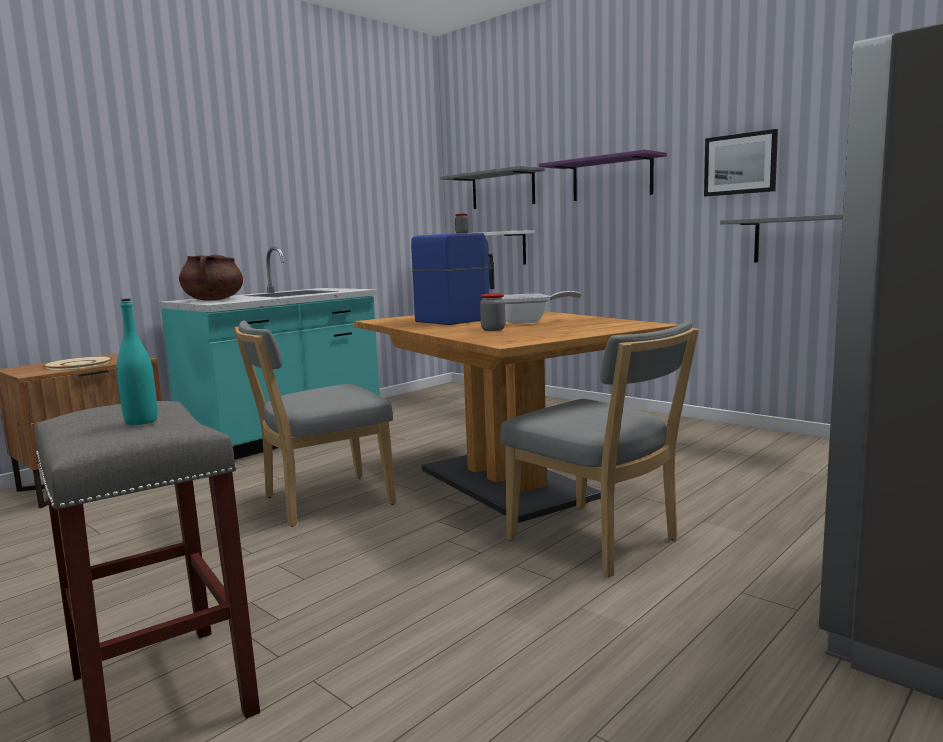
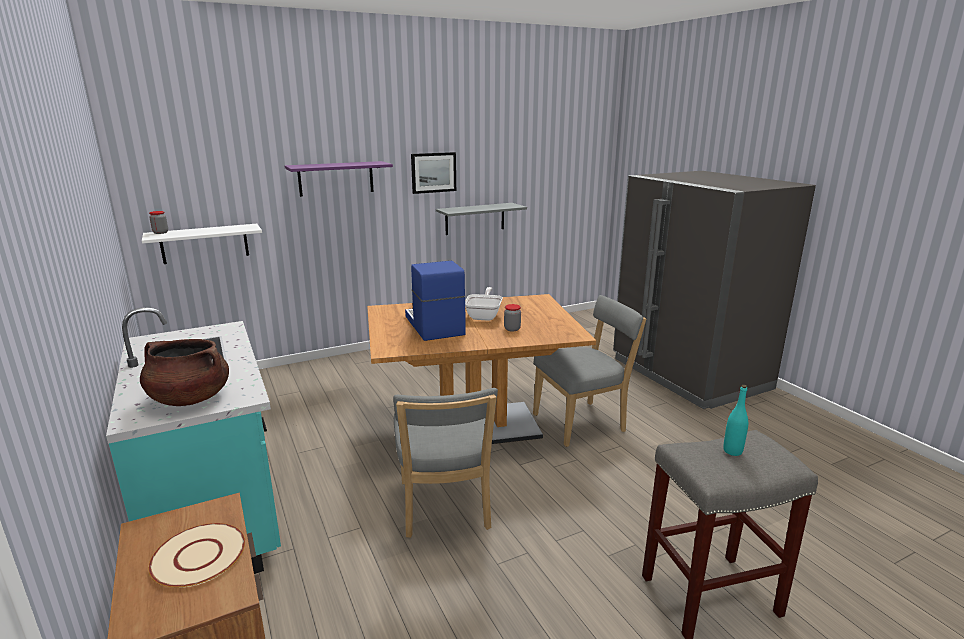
camera: 70 degrees left, 10 degrees up
grey shelf [440,166,545,209] -> none

